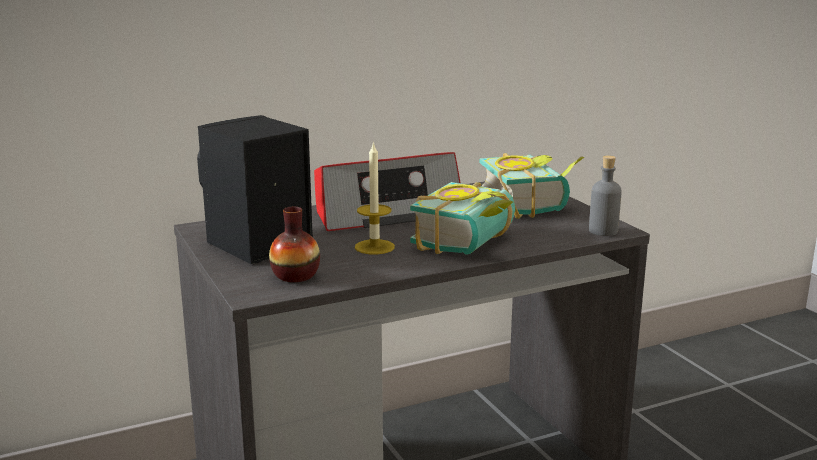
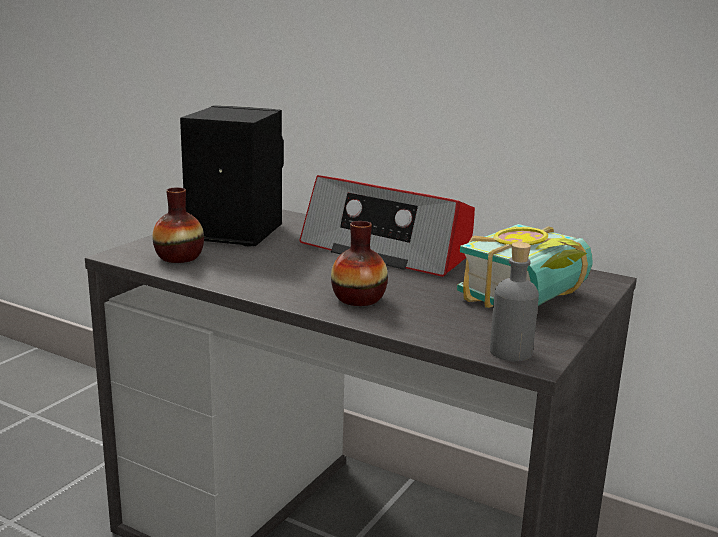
camera: 55 degrees right, 0 degrees up
candle [355,142,395,254] -> none
book [410,182,515,255] -> vase [331,221,388,306]

